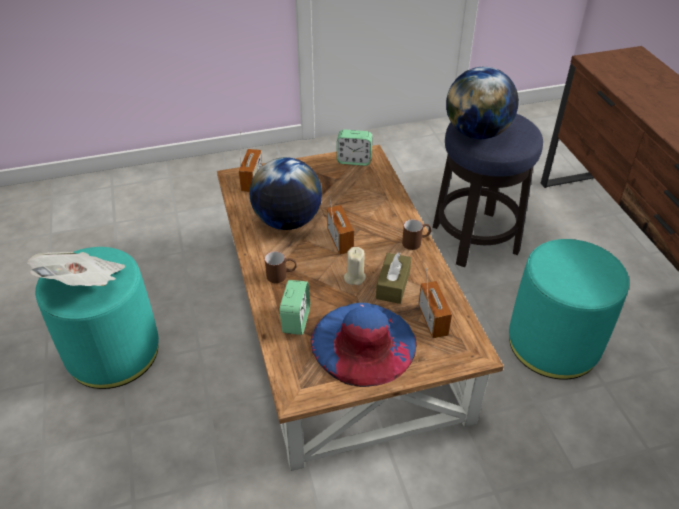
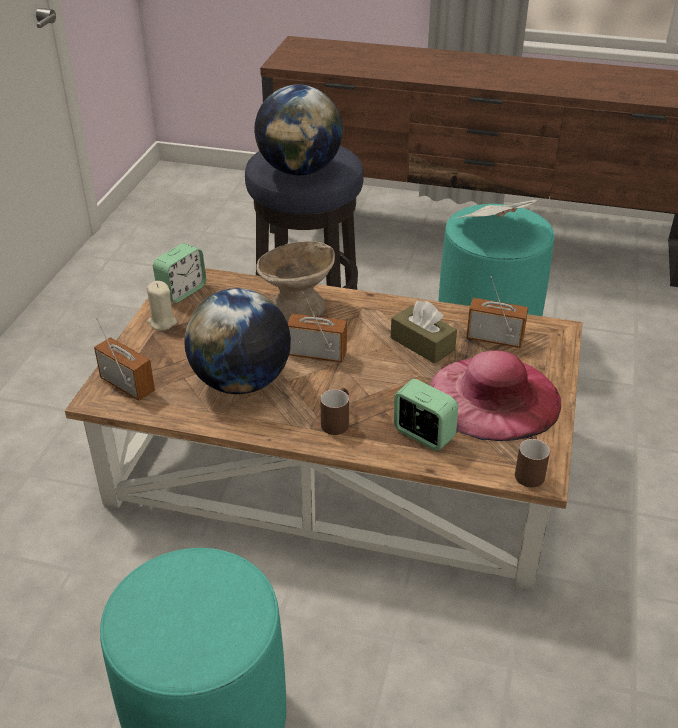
camera: 60 degrees left, 5 degrees down
newspaper [27,252,125,286] -> newspaper moved to [457,198,545,218]
blue hat [311,303,417,387] -> pink hat [430,351,561,441]
beige candle [344,247,366,285] -> beige candle moved to [147,281,177,331]
brown mug [402,219,431,250] -> brown mug moved to [515,436,550,487]
none -> beige bowl [256,241,335,323]

